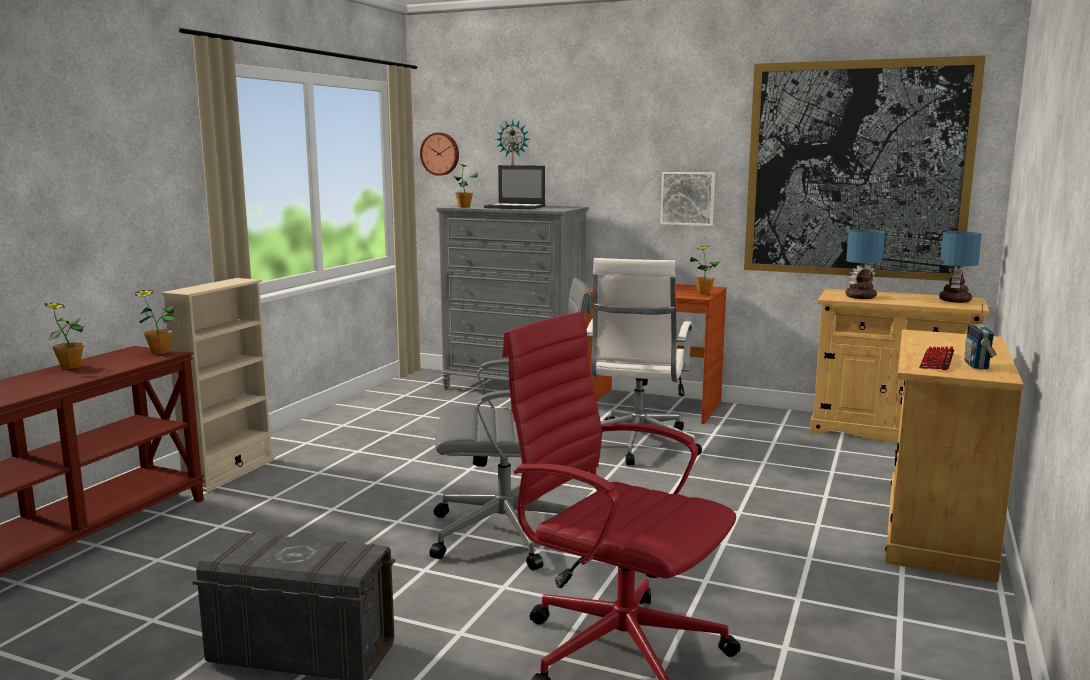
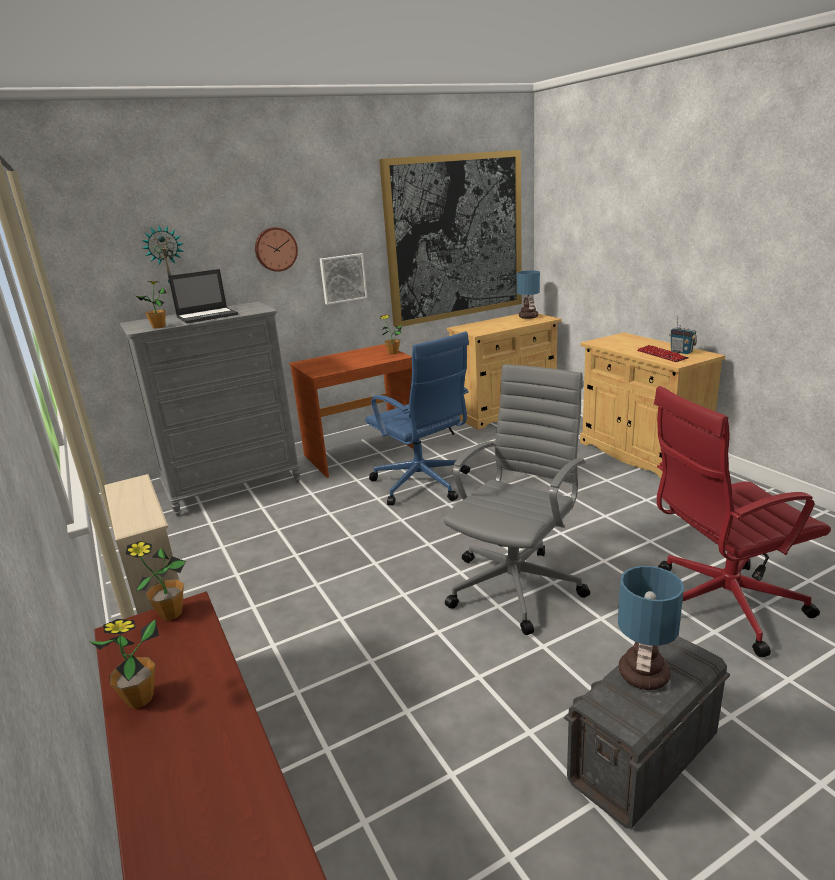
camera: 50 degrees left, 10 degrees up
wall clock [420,133,459,176] -> wall clock moved to [255,227,298,272]
white office chair [587,258,702,466] -> blue office chair [365,332,470,506]
table lamp [846,229,885,299] -> table lamp moved to [618,566,684,690]

